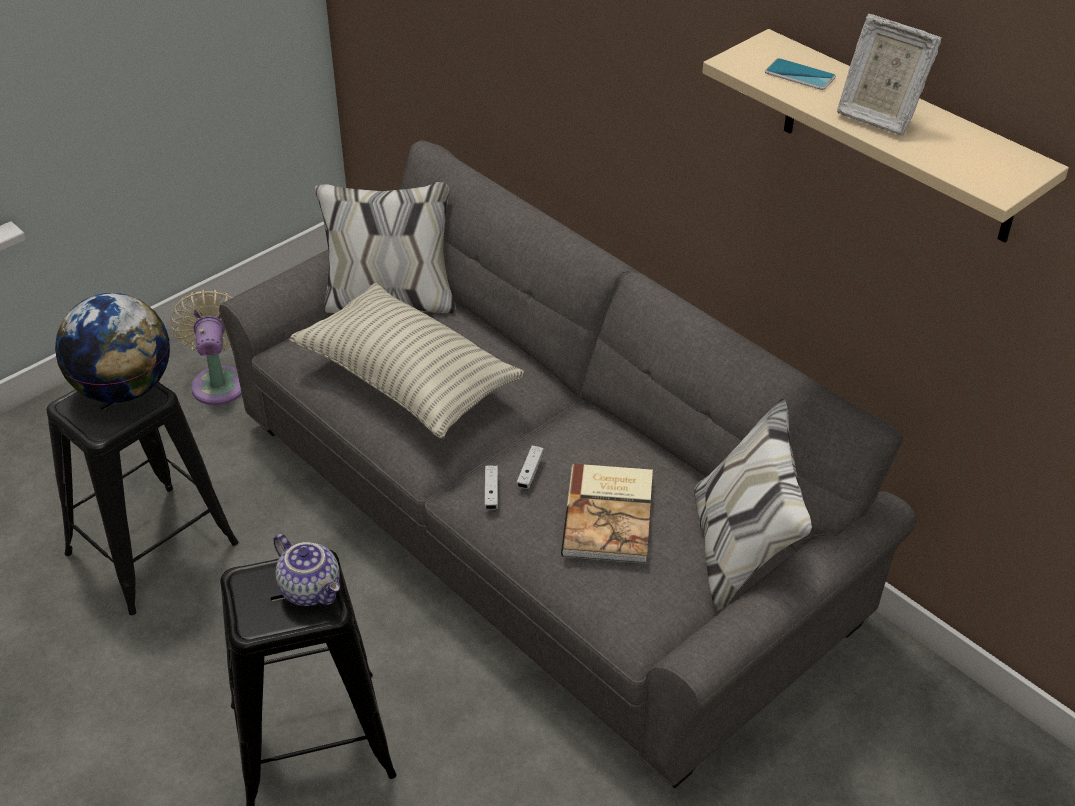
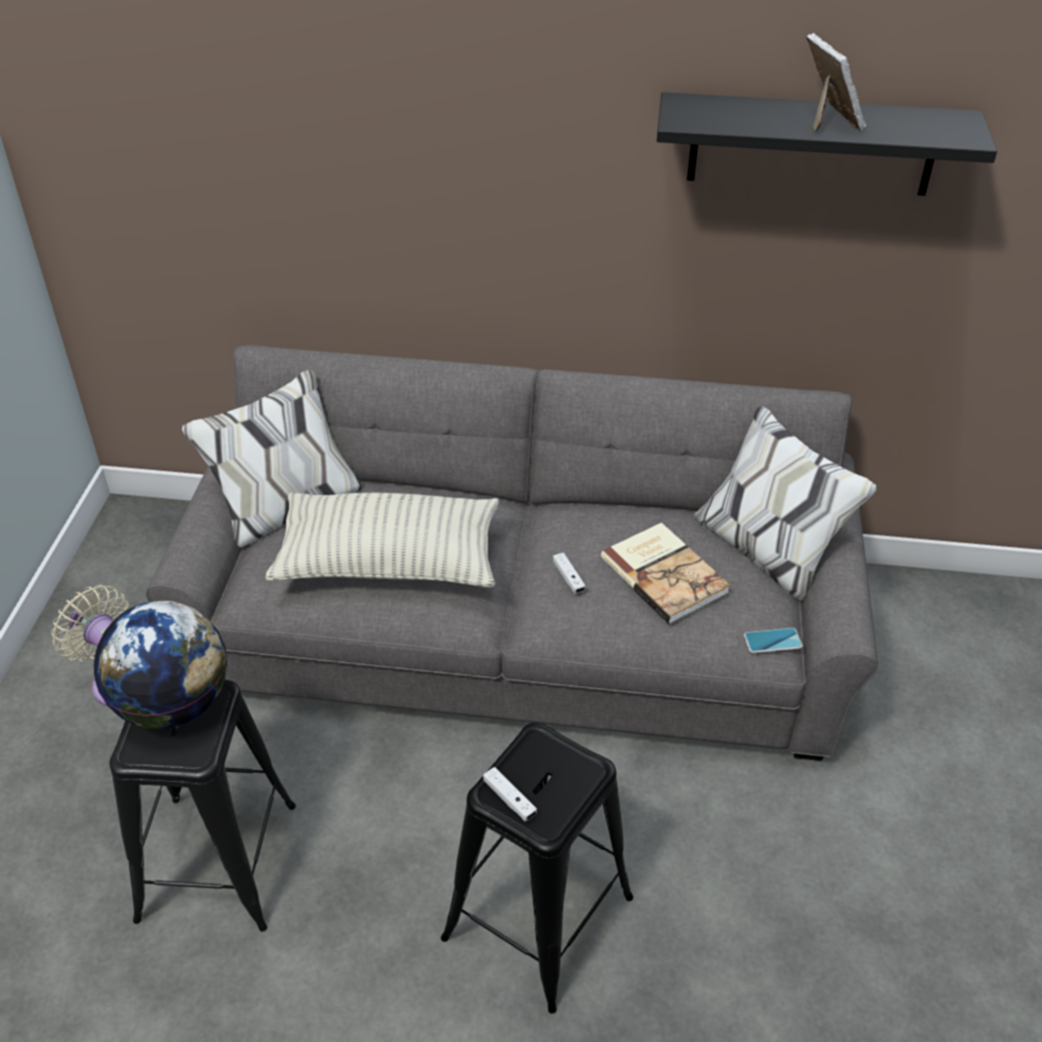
camera: 40 degrees left, 0 degrees up
teapot [274,534,340,606] -> none
white game controller [484,465,498,510] -> white game controller moved to [483,767,537,821]
beige shelf [702,29,1069,243] -> black shelf [657,92,997,196]
phone [765,58,836,90] -> phone moved to [744,628,803,653]
picture frame [837,14,942,136] -> picture frame turned 105 degrees counterclockwise [806,33,866,132]

